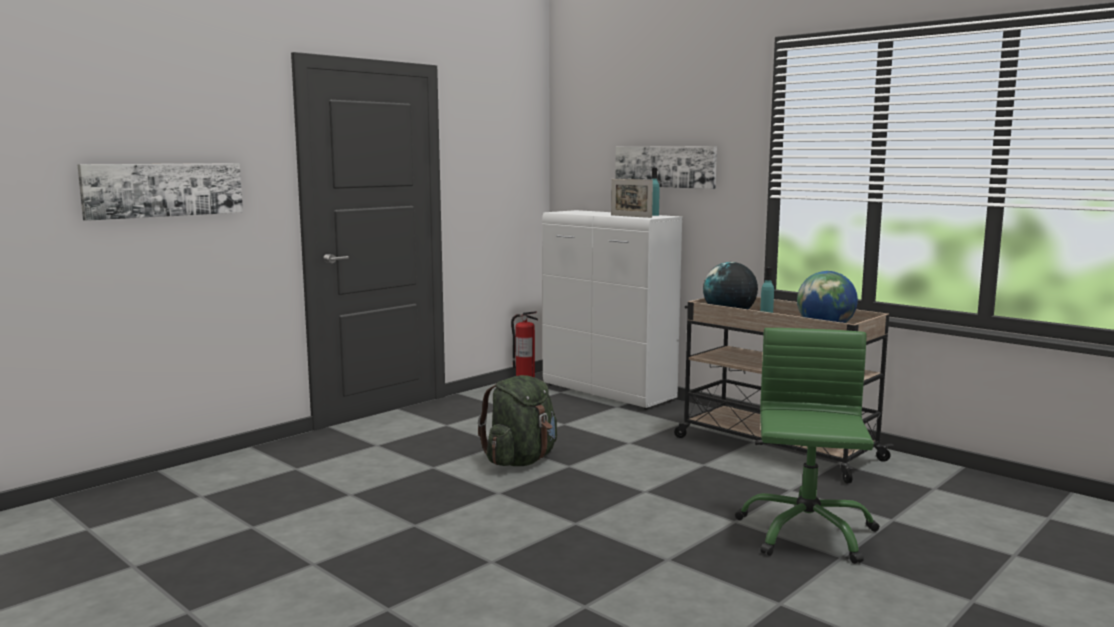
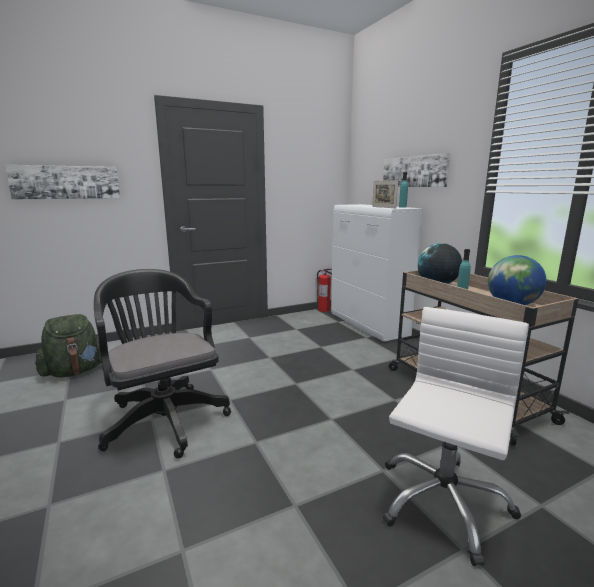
camera: 20 degrees right, 5 degrees up
green backpack [478,375,557,466] -> green backpack moved to [35,314,102,377]
green office chair [735,328,880,564] -> white office chair [383,307,529,566]
none -> black office chair [94,269,231,459]

